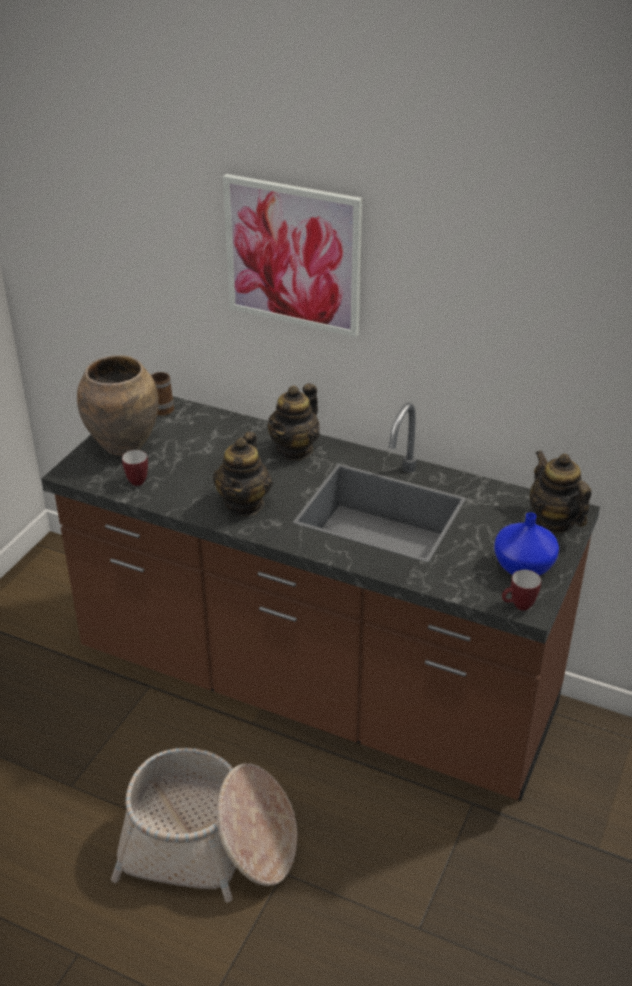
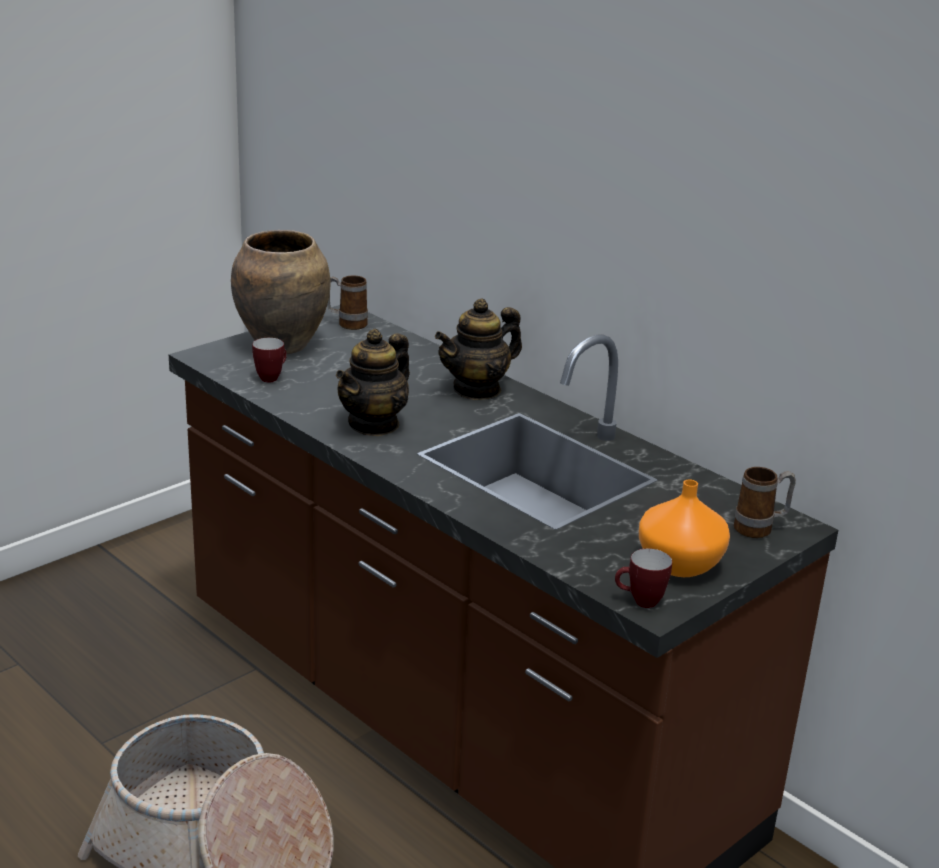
camera: 20 degrees right, 10 degrees down
picture [223,174,362,337] -> none
blue vase [494,512,559,576] -> orange vase [639,479,730,577]
teapot [530,450,591,533] -> mug [734,467,796,538]

